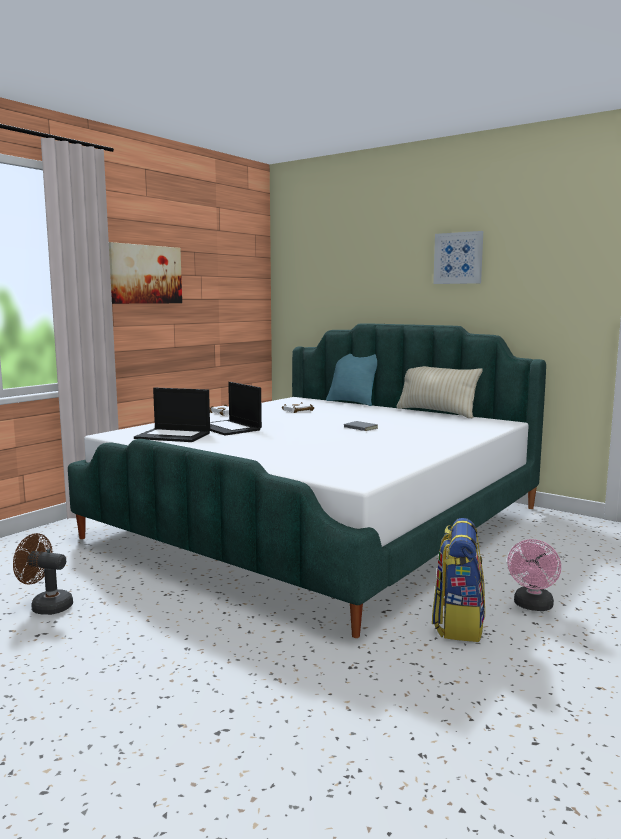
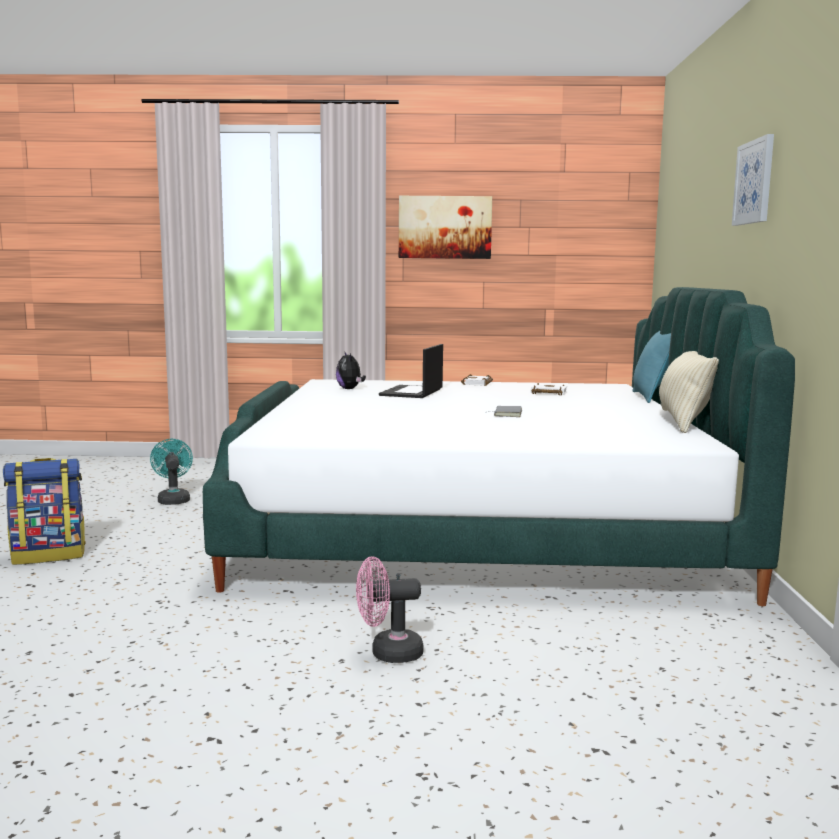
camera: 55 degrees right, 0 degrees up
brown fan [13,533,73,615] -> turquoise fan [150,439,193,505]
laptop [134,388,210,442] -> plush toy [336,351,366,389]
backpack [432,518,485,642] -> backpack moved to [3,458,86,565]

